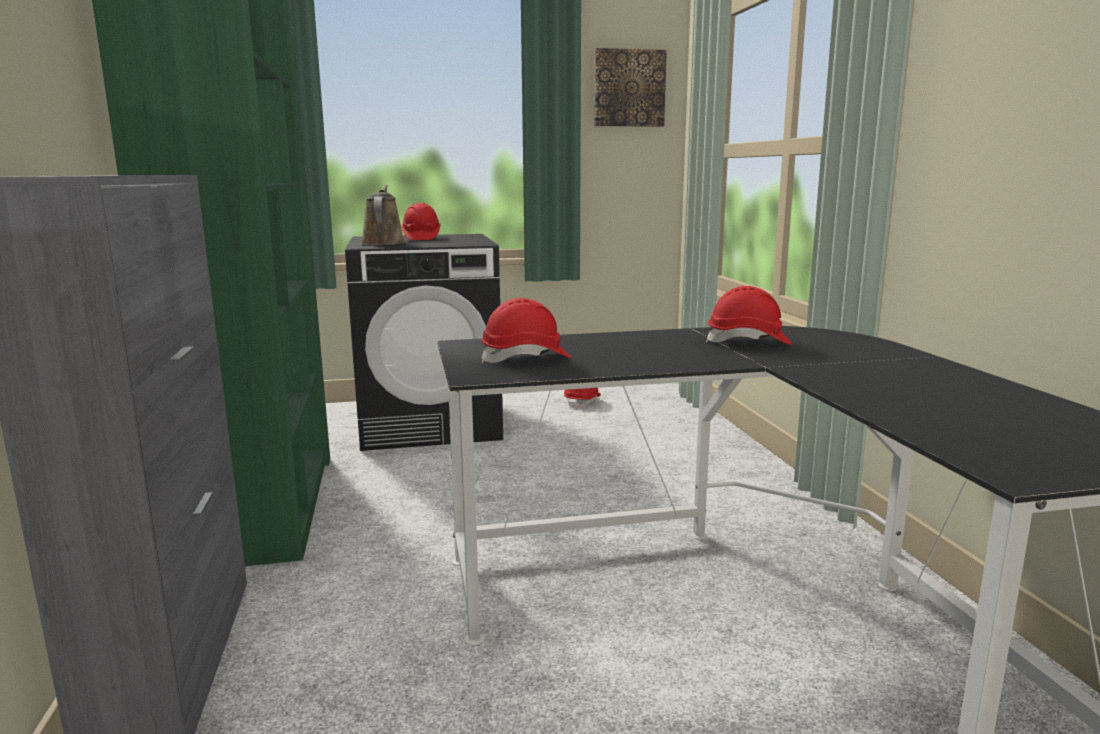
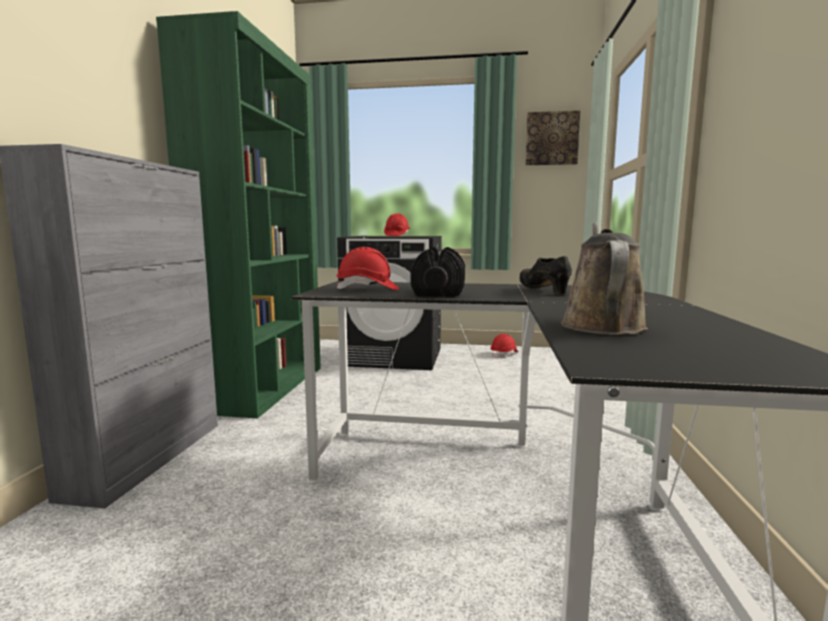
camera: 20 degrees right, 5 degrees down
brown watering can [360,185,405,245] -> brown watering can moved to [561,222,648,335]
red hard hat [706,286,792,345] -> black shoe [520,256,572,295]
none -> black dumbbell [410,247,465,297]

